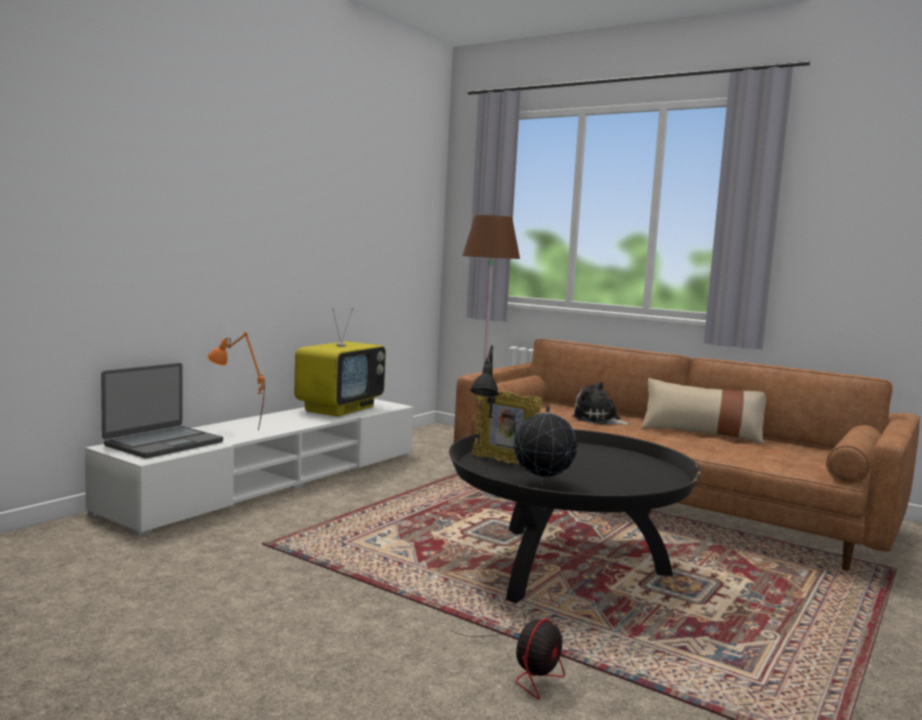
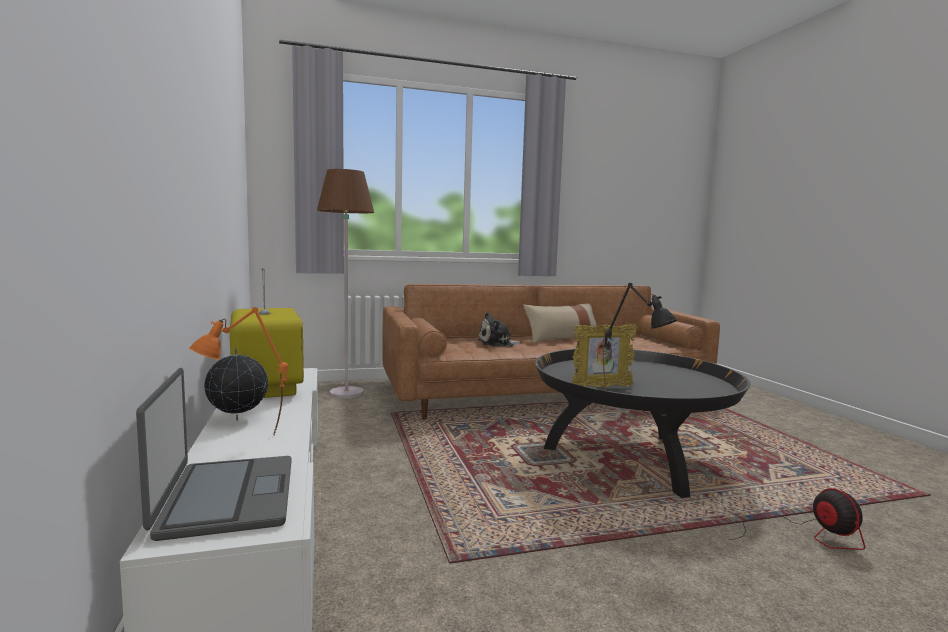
camera: 50 degrees left, 0 degrees up
globe [514,406,578,485] -> globe moved to [204,348,268,421]

